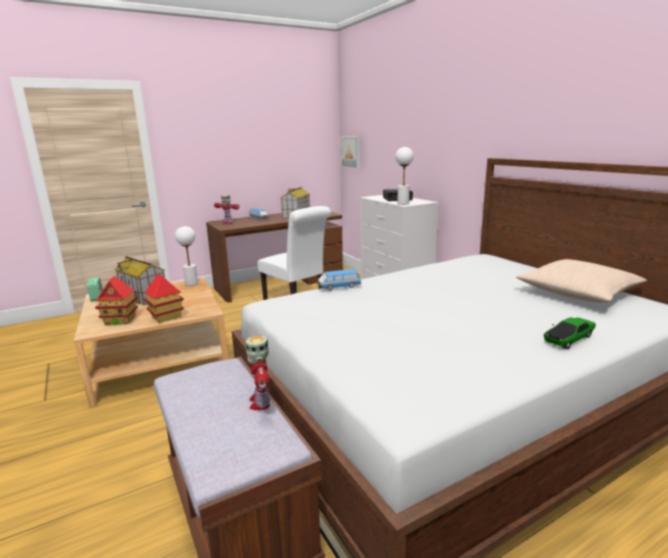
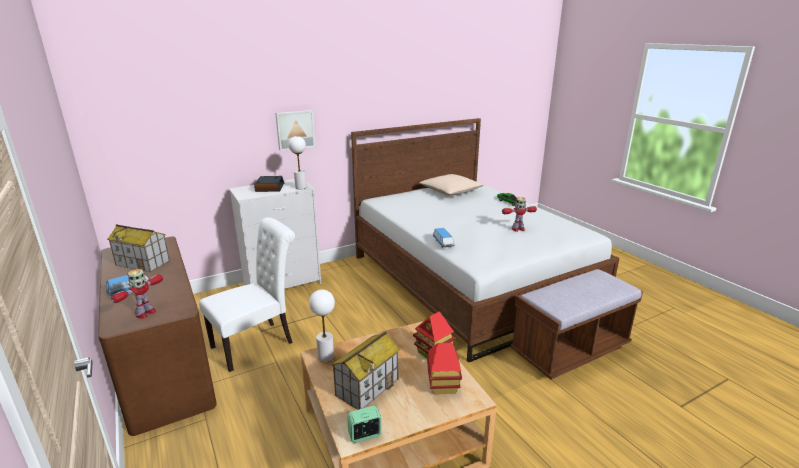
camera: 90 degrees left, 5 degrees up
toy robot [245,336,270,410] -> toy robot moved to [502,197,537,232]
picture [341,137,360,169] -> picture moved to [275,110,315,151]

